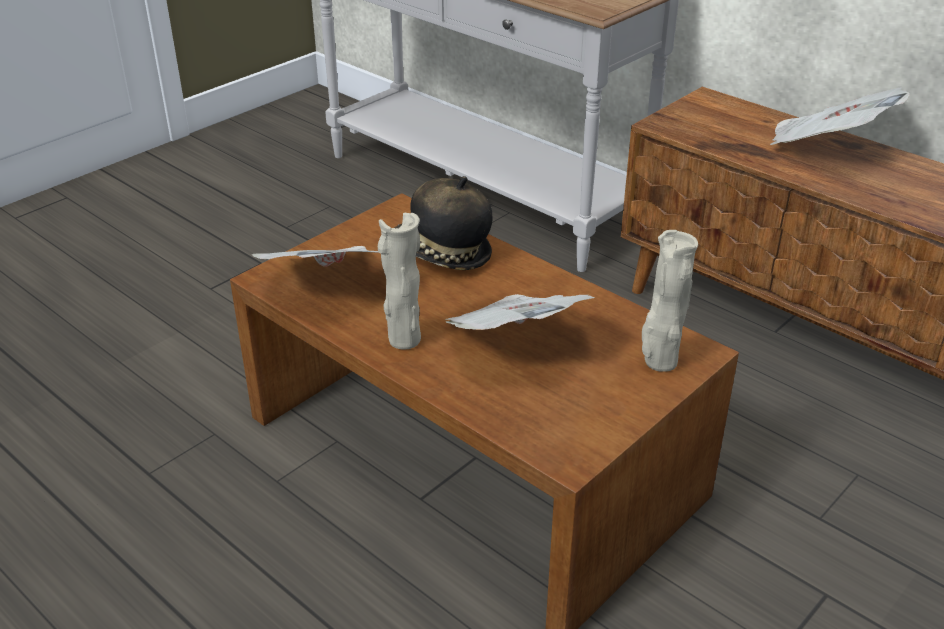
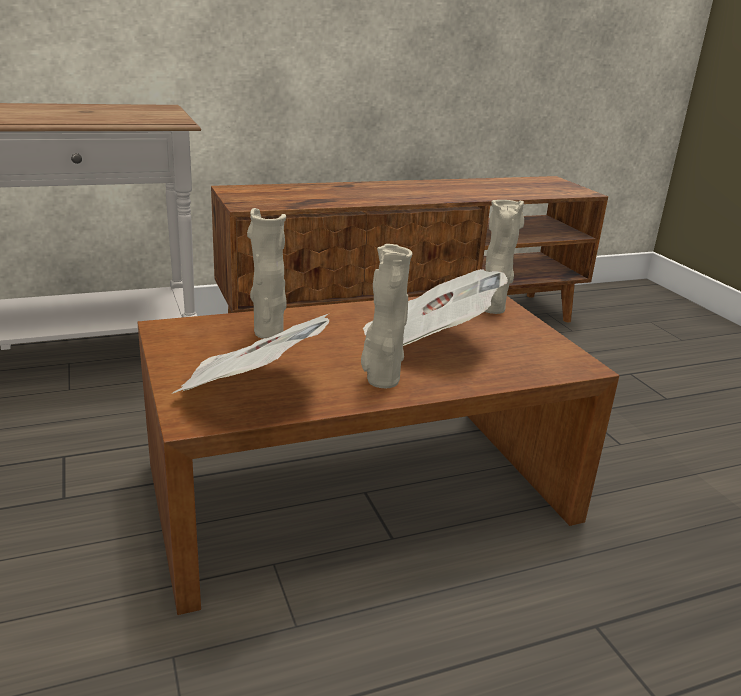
camera: 65 degrees left, 10 degrees down
hat [395,176,493,270] -> beige vase [247,208,287,339]
newspaper [771,87,910,145] -> none

